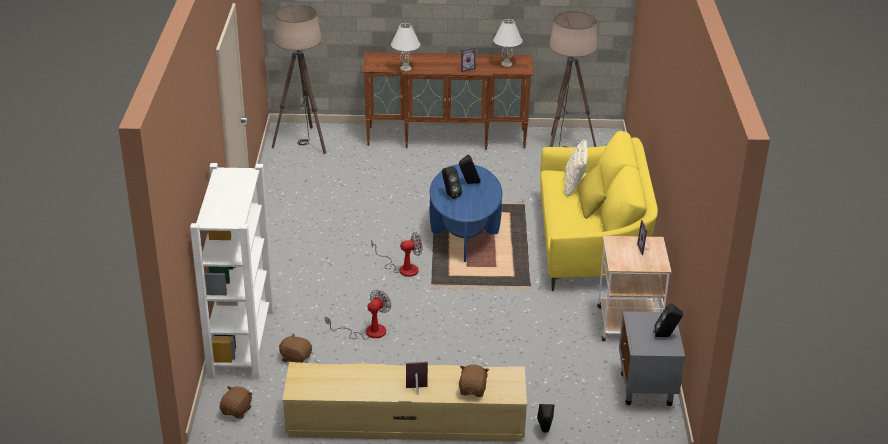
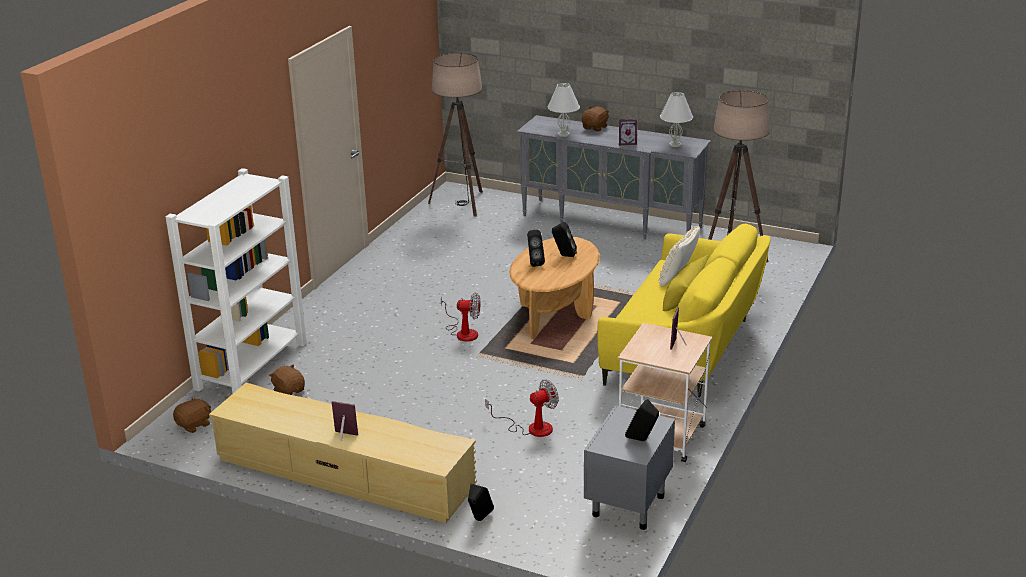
camera: 25 degrees right, 5 degrees down
fan [325,290,391,340] -> fan moved to [485,380,559,437]
brown cabinet [362,52,533,150] -> grey cabinet [517,115,711,240]
blue coffee table [430,164,502,262] -> brown coffee table [510,237,600,339]
brown plush toy [459,365,489,397] -> brown plush toy moved to [582,107,610,131]

